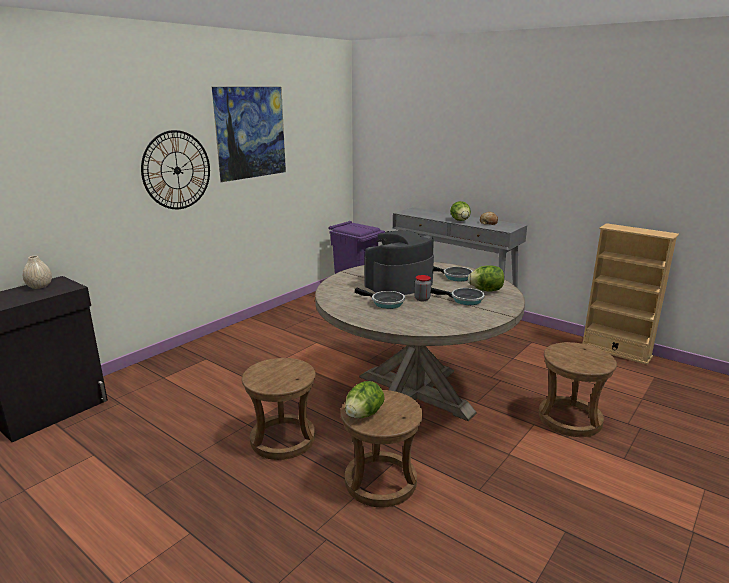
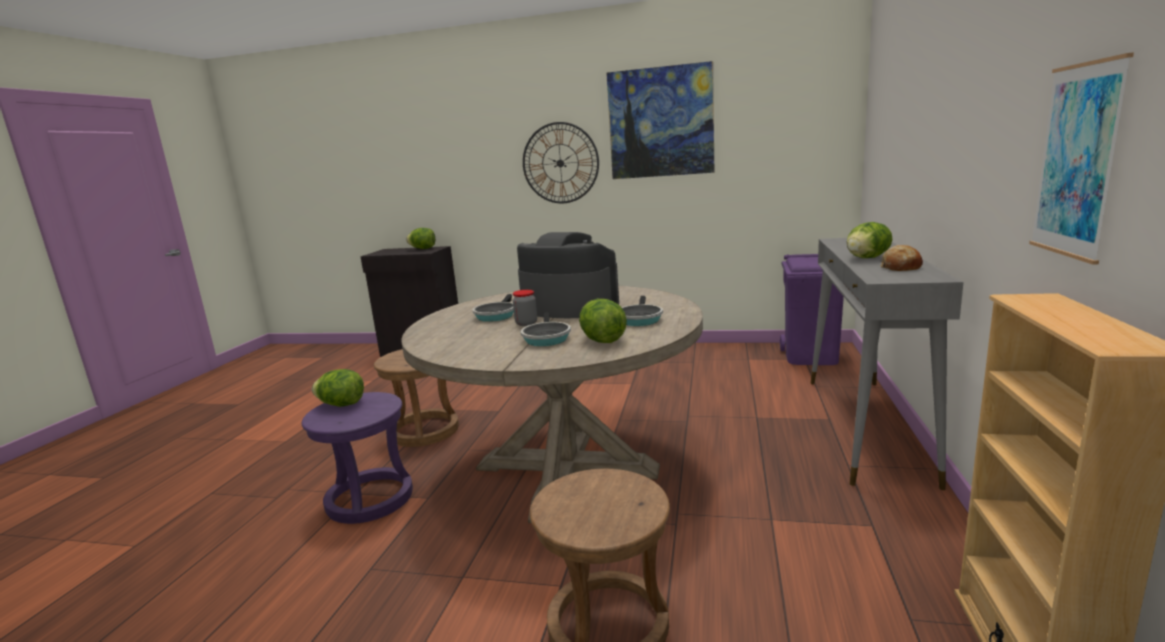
camera: 65 degrees right, 5 degrees down
beige vase [23,256,52,289] -> lettuce [406,228,435,249]
brown stool [340,390,423,507] -> purple stool [302,392,413,524]
none -> picture [1029,52,1134,265]

